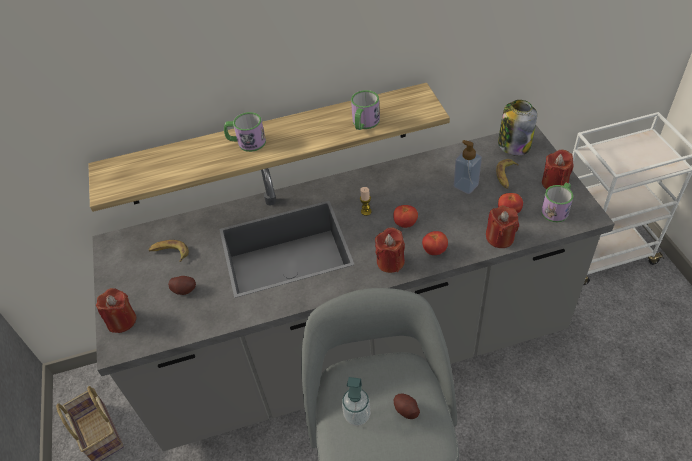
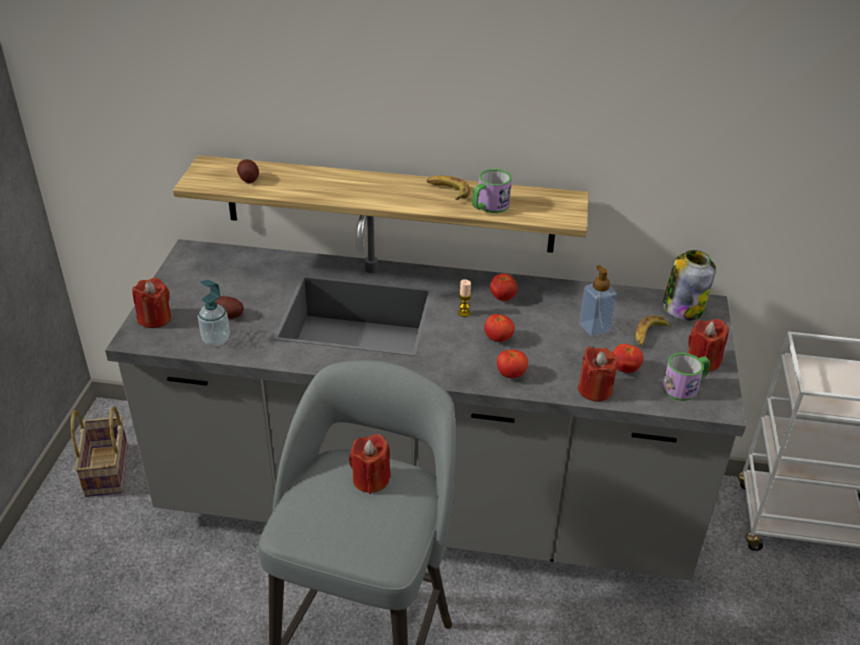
camera: 20 degrees right, 10 degrees down
banana [149,240,189,262] -> banana moved to [427,175,470,200]
mug [224,112,266,152] -> none
soap dispenser [342,377,371,426] -> soap dispenser moved to [198,280,230,346]
red candle [375,227,405,273] -> red candle moved to [349,434,391,494]
potato [394,394,420,419] -> potato moved to [237,159,259,183]
none -> tomato [490,274,517,301]

